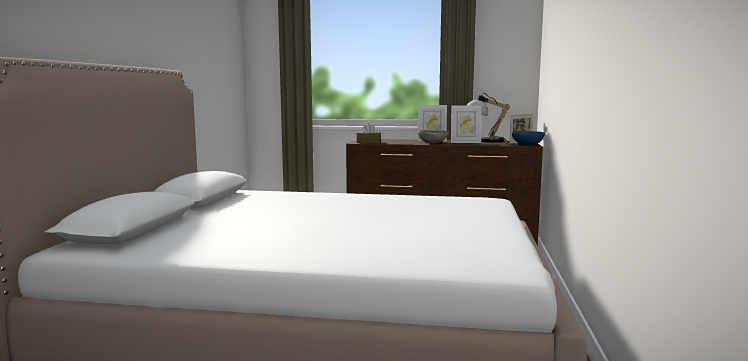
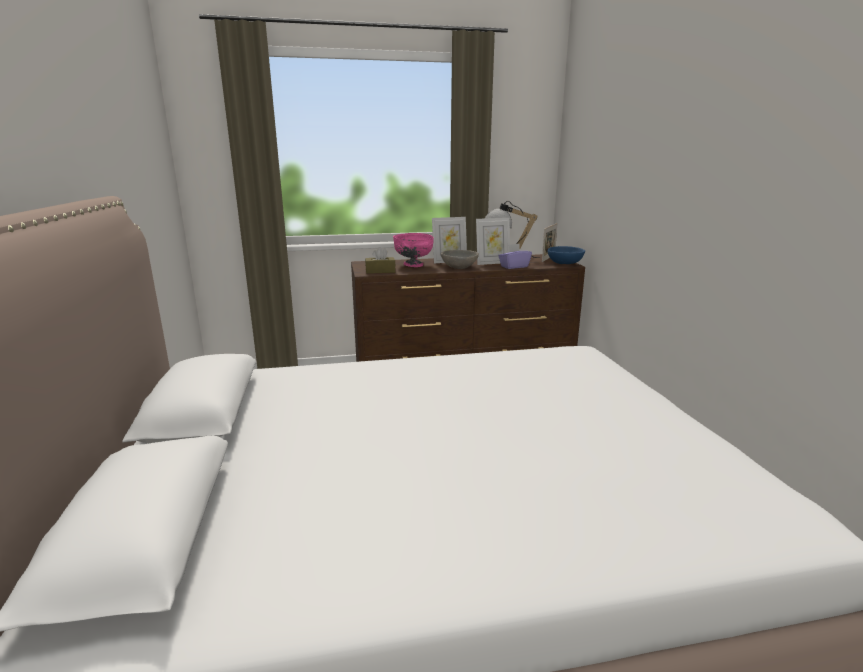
camera: 20 degrees left, 10 degrees up
none -> pink bowl [393,233,434,267]
none -> purple tissue box [498,244,532,269]

